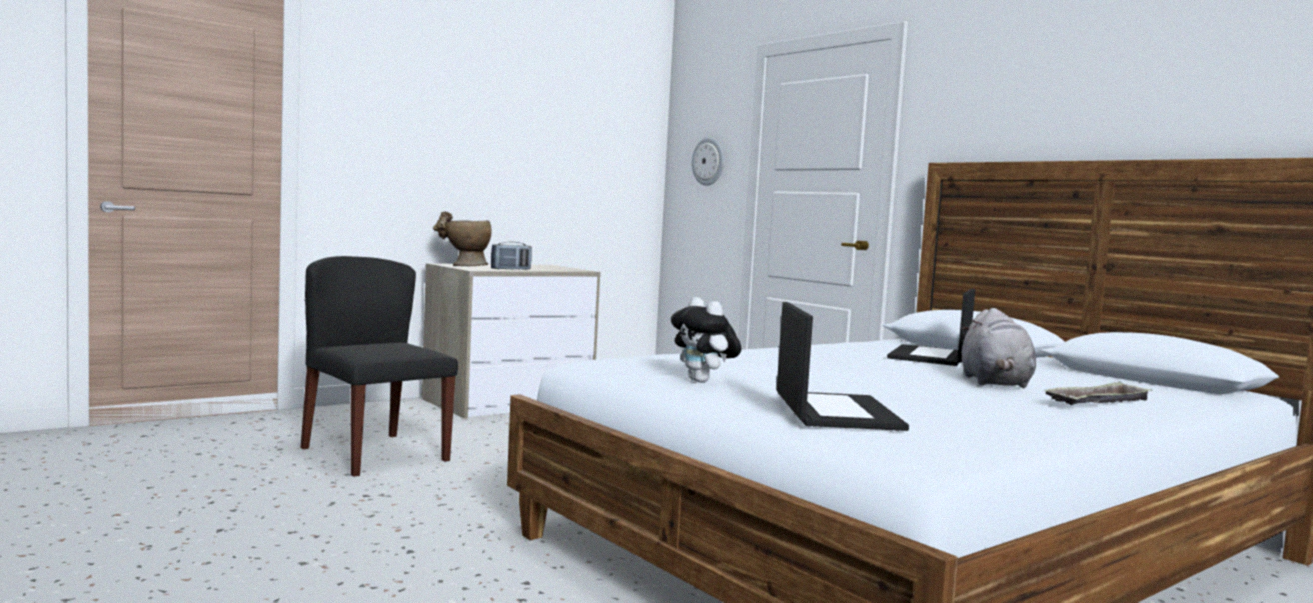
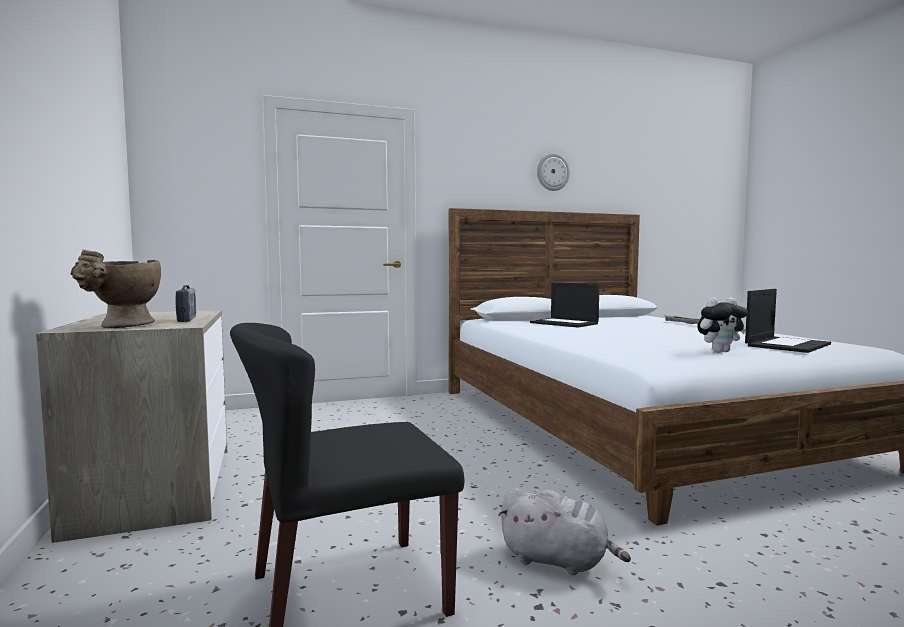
camera: 70 degrees left, 0 degrees up
wall clock [692,137,724,186] -> wall clock moved to [537,153,570,191]
laptop [777,302,909,431] -> laptop turned 120 degrees clockwise [745,289,831,353]
grey plush toy [962,308,1036,388] -> grey plush toy moved to [498,487,631,575]

